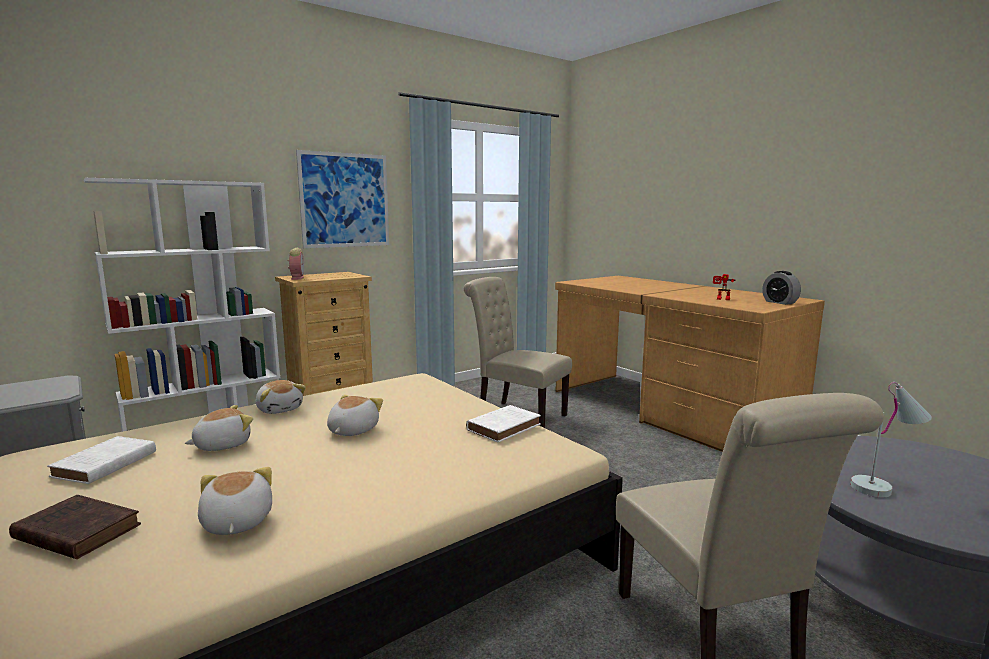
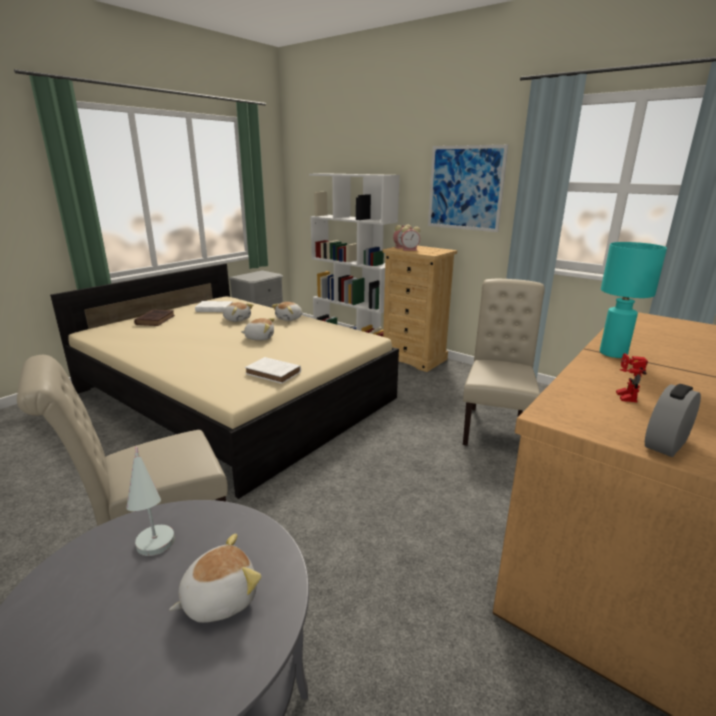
camera: 75 degrees right, 10 degrees up
plush toy [198,467,272,535] -> plush toy moved to [169,533,261,623]
none -> alarm clock [401,227,420,251]
none -> turquoise table lamp [600,242,667,358]

